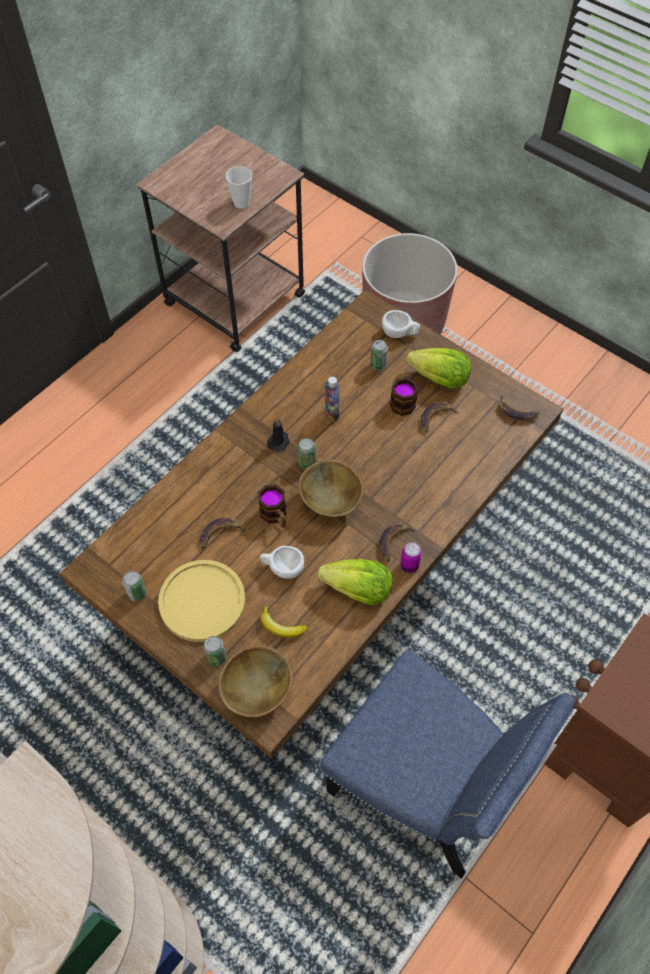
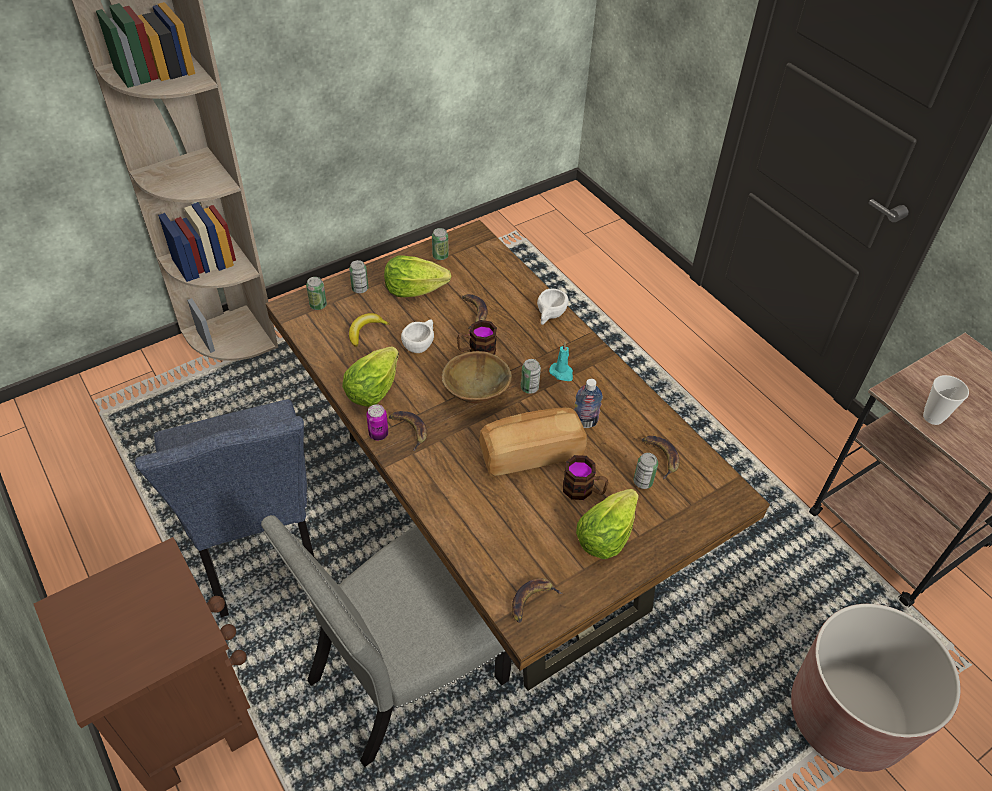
camera: 105 degrees right, 10 degrees down
yellow plate [158,560,245,642] -> lettuce [384,256,451,297]
brown bowl [218,645,293,718] -> can [306,277,327,310]
black candle [267,419,290,452] -> turquoise candle [549,343,573,381]
blue chair [320,650,576,879] -> blue chair turned 75 degrees counterclockwise [135,399,315,617]
white cup [382,310,420,338] -> white cup moved to [537,289,568,325]
banana [420,402,459,433] -> banana moved to [642,436,680,479]
none -> grey chair [261,515,512,767]
none -> bread [479,408,587,476]

